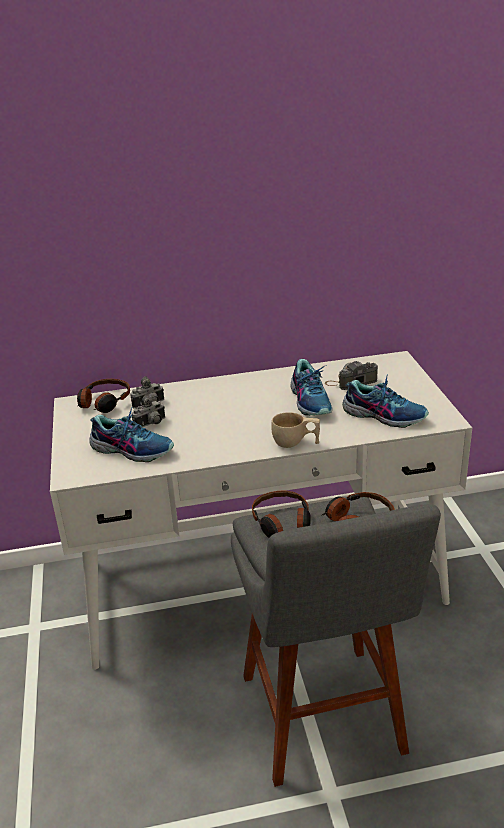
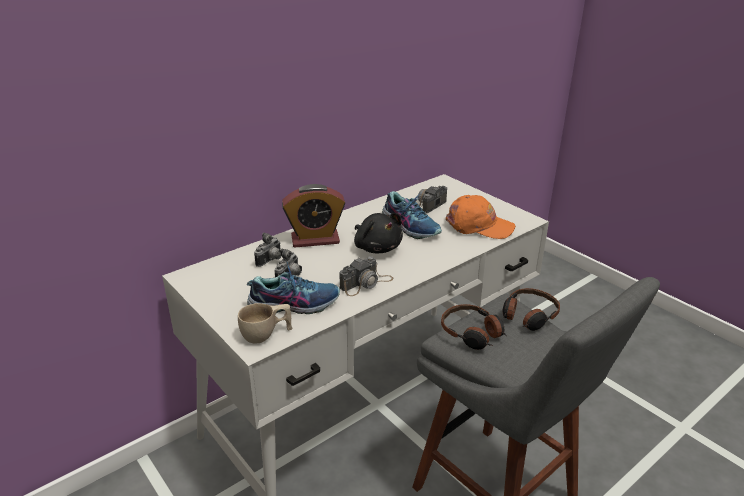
camera: 30 degrees left, 0 degrees up
headphones [77,379,130,413] -> none
beige cup [271,412,320,448] -> beige cup moved to [238,303,292,343]
shoe [342,374,429,428] -> orange cap [446,195,516,239]
none -> alarm clock [282,184,345,248]
none -> camera [339,256,393,296]
none -> black plush toy [354,213,403,253]

